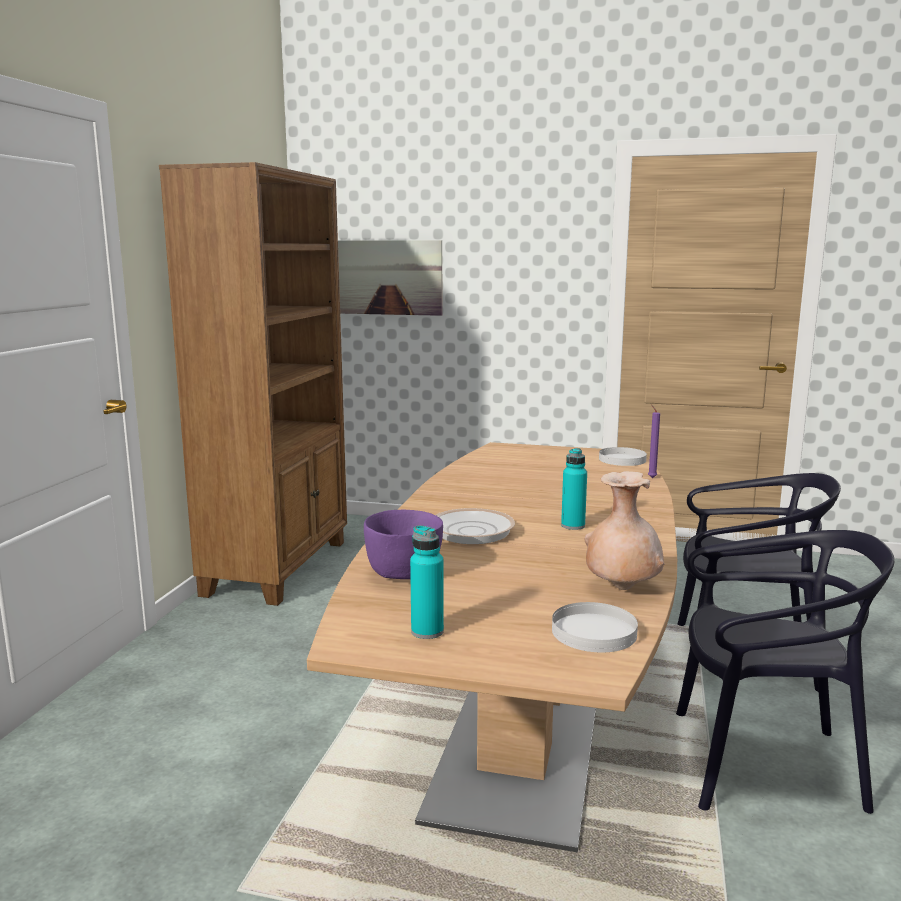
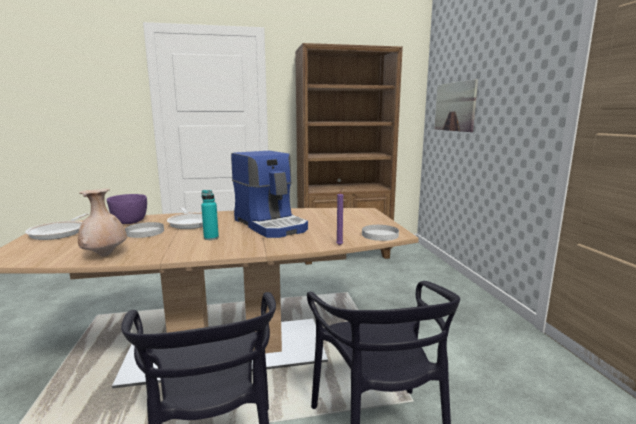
camera: 65 degrees right, 0 degrees up
turquoise bottle [410,525,444,639] -> frying pan [25,213,89,240]
white plate [552,602,638,652] -> white plate moved to [125,222,164,238]
none -> coffee machine [231,151,308,238]

